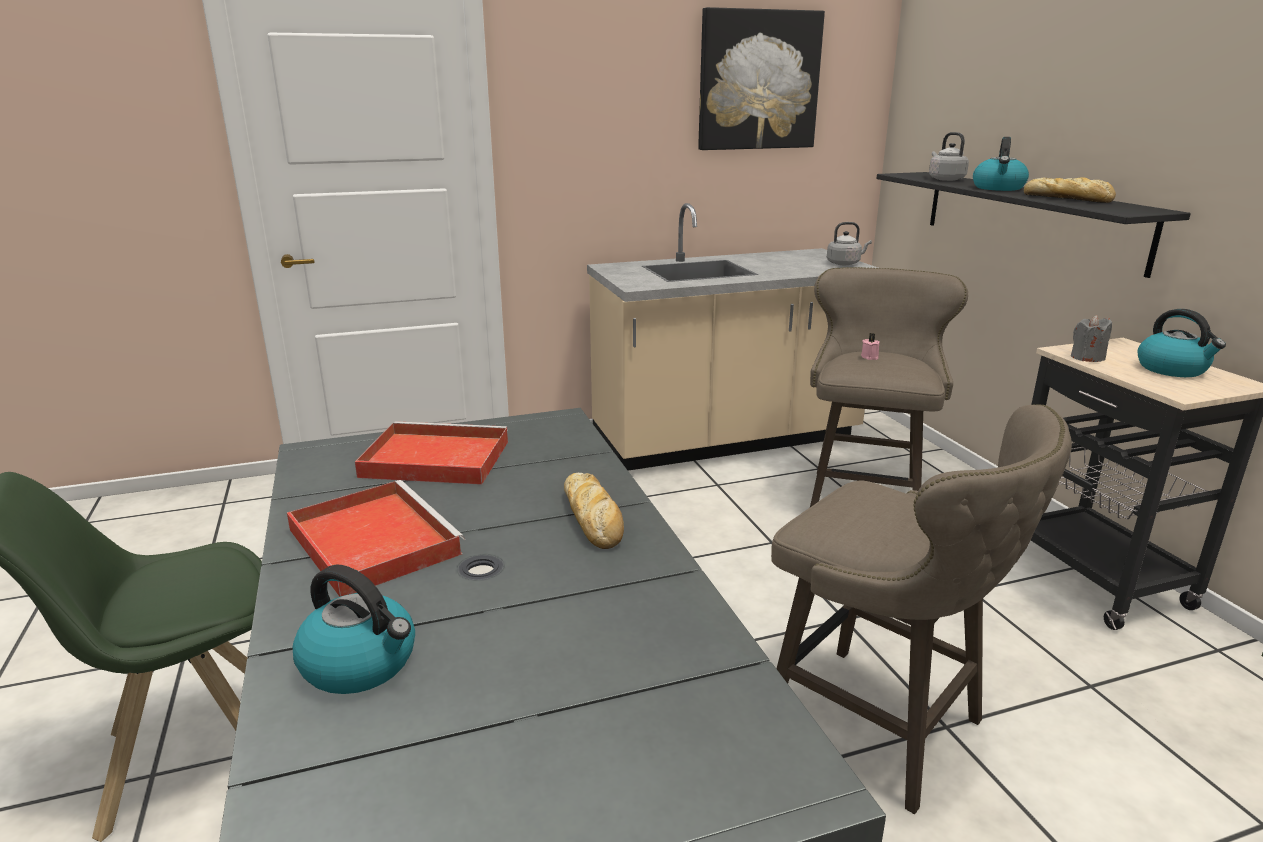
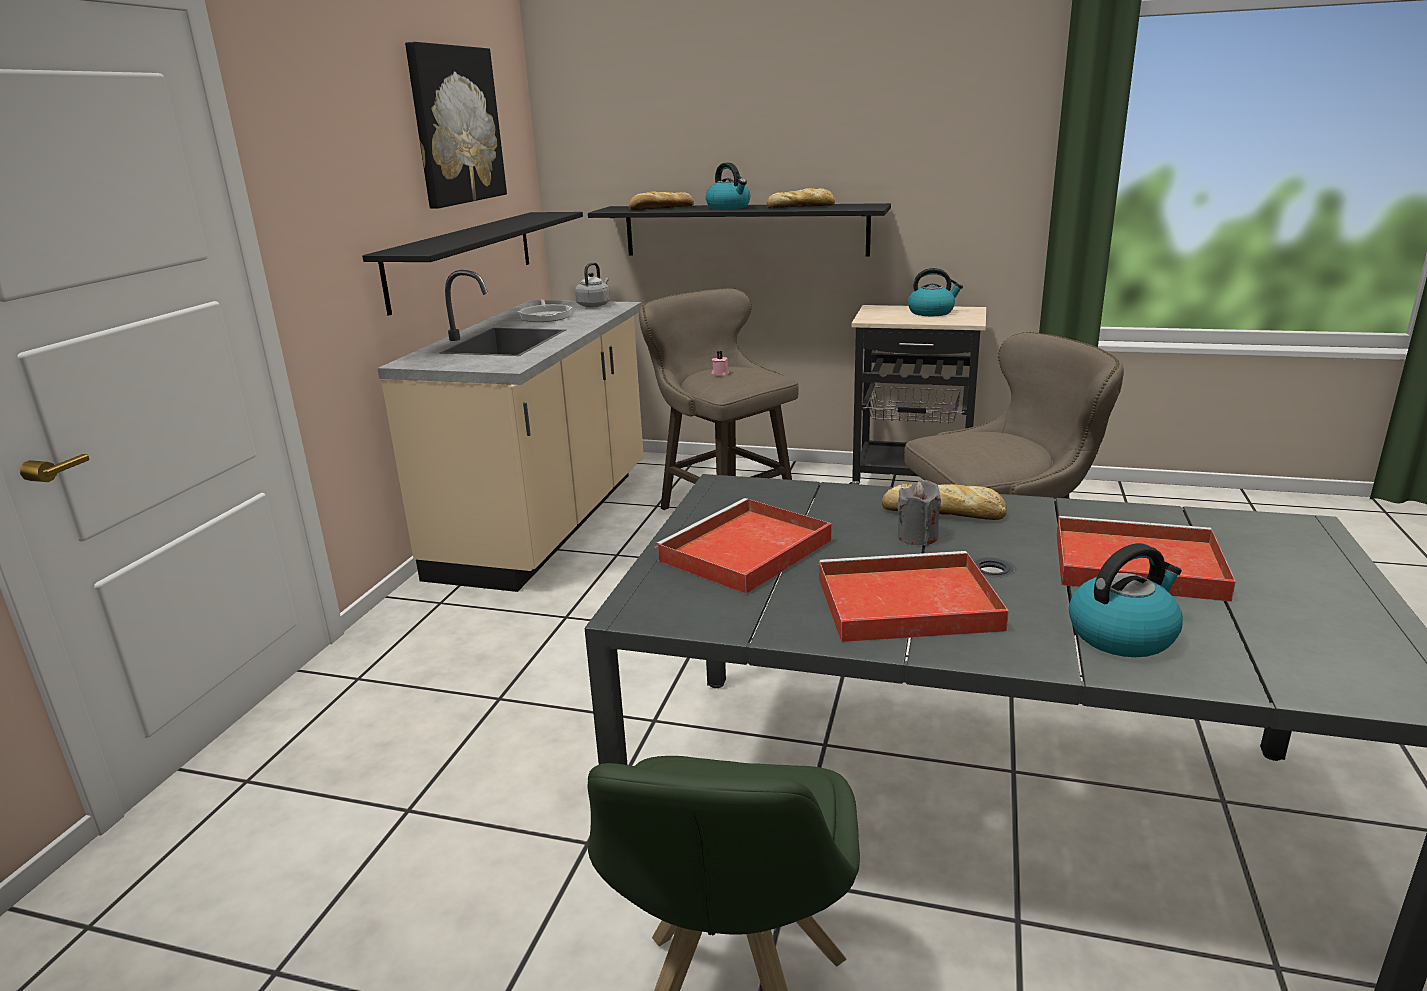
camera: 55 degrees left, 0 degrees up
grey kettle [929,132,969,181] -> bread [629,191,694,210]
grey candle [1071,315,1112,362] -> grey candle moved to [898,480,941,546]
none -> black shelf [362,212,583,316]
none -> frying pan [518,299,573,322]
none -> red tray [1056,516,1236,602]

